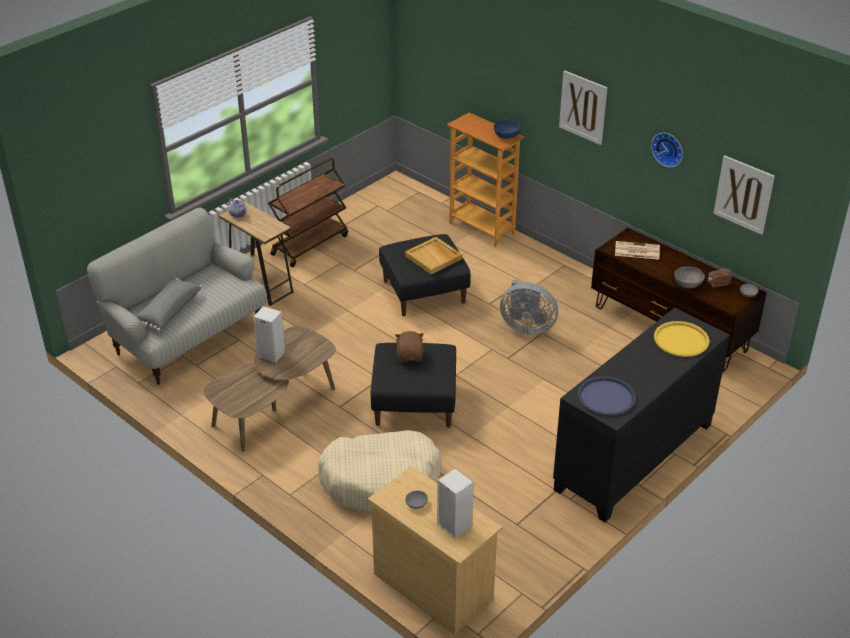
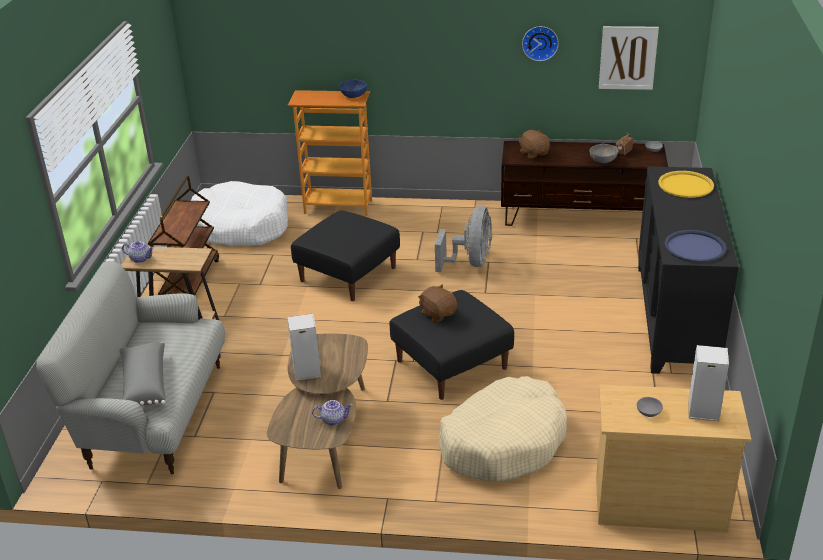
camera: 35 degrees left, 5 degrees down
beige tray [405,237,462,275] -> none
grey fan [500,280,558,335] -> grey fan turned 60 degrees counterclockwise [435,206,492,272]
picture [559,71,607,145] -> none
newspaper [615,241,660,260] -> brown plush toy [518,130,550,159]
none -> white dog bed [191,181,288,246]
none -> teapot [312,400,353,425]

